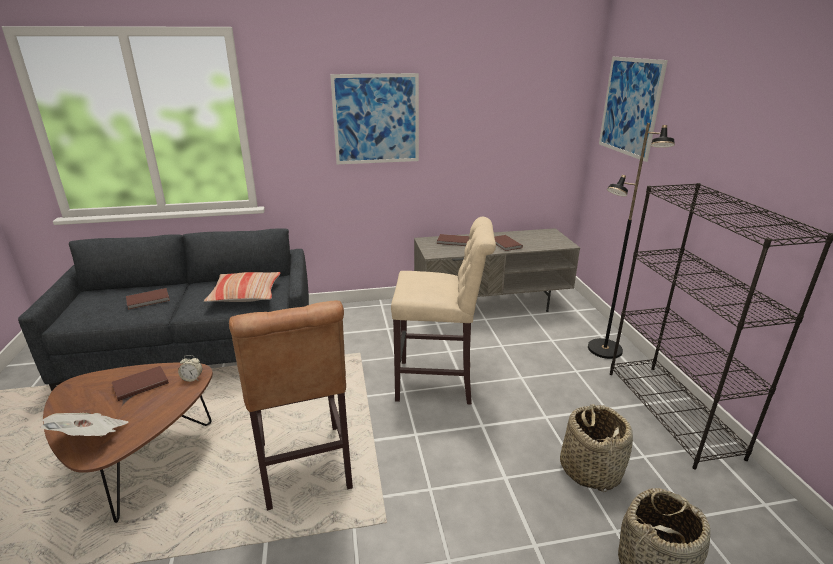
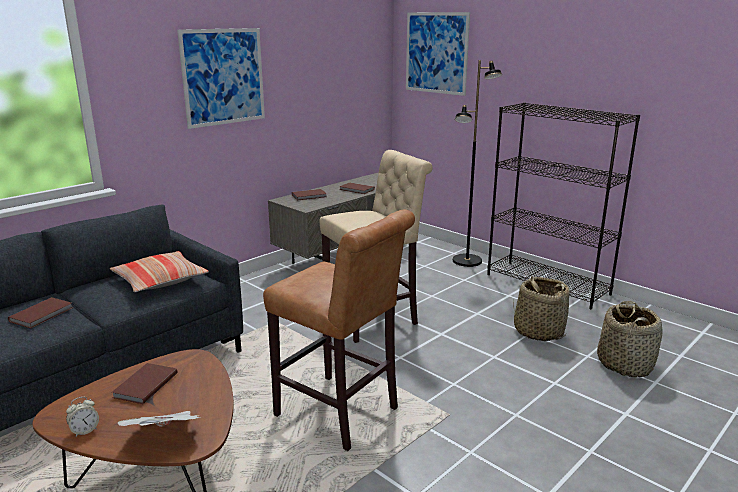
camera: 35 degrees left, 5 degrees down
alarm clock [178,355,202,382] -> alarm clock moved to [66,397,99,437]

